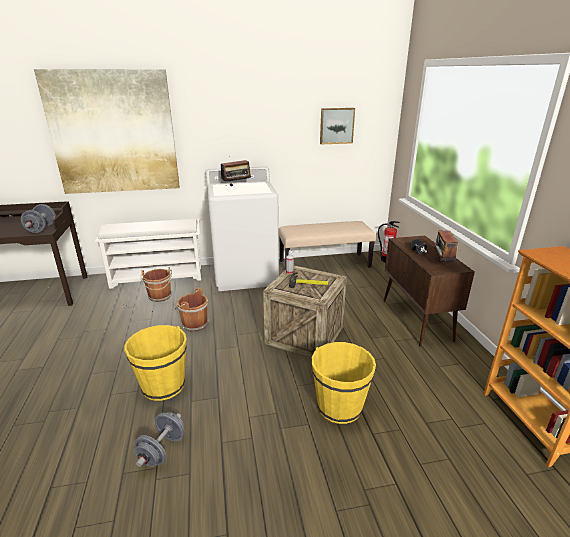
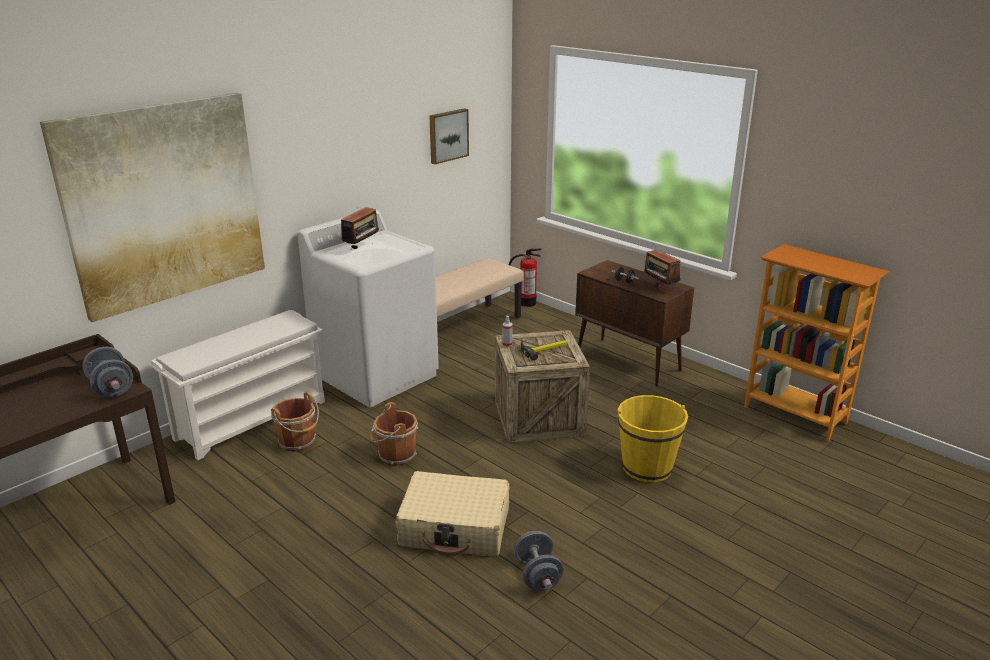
camera: 35 degrees left, 0 degrees up
yellow bucket [124,325,187,401] -> beige suitcase [396,471,509,557]

